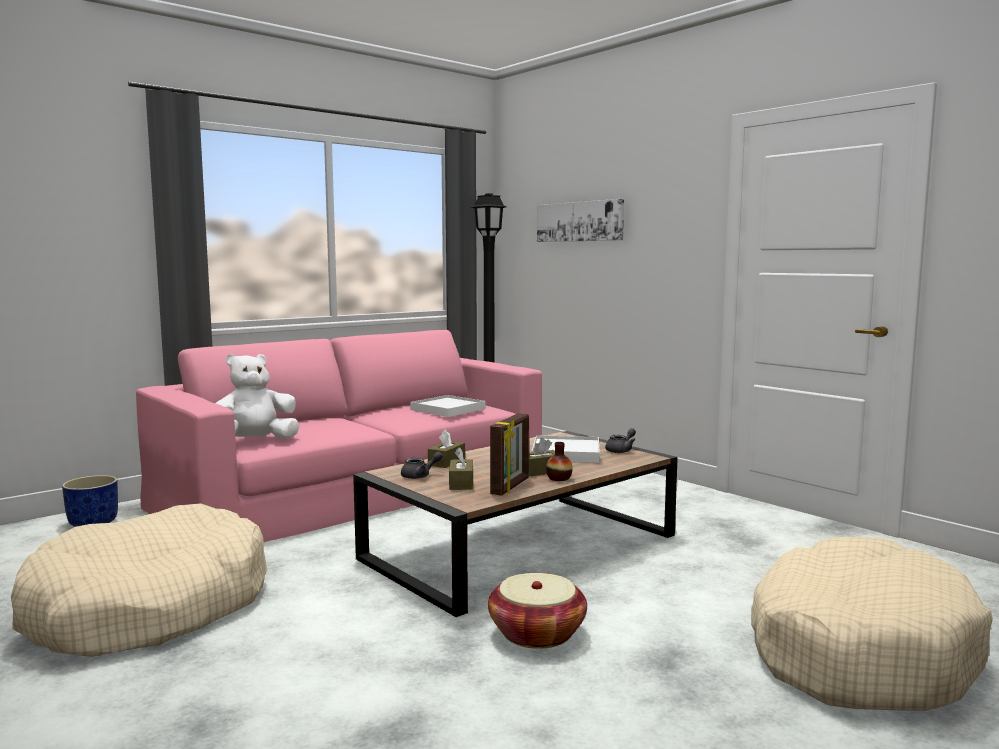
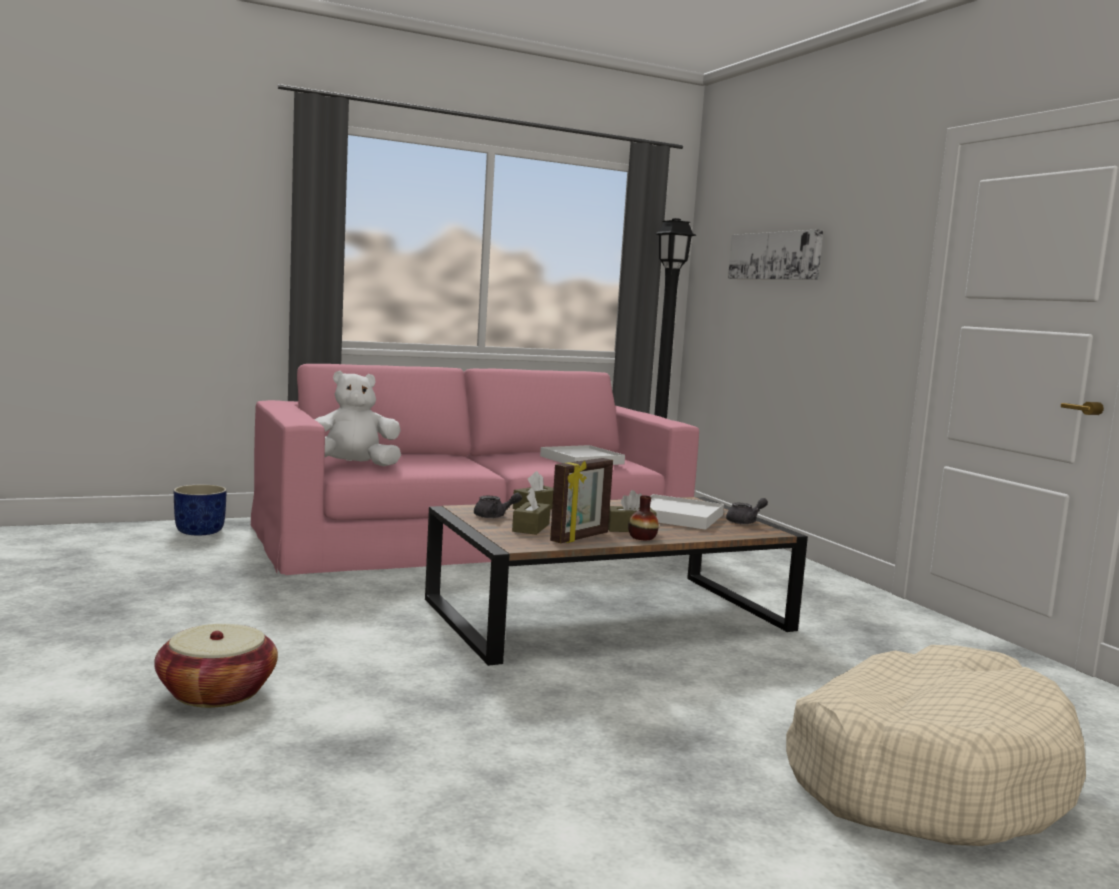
camera: 15 degrees right, 0 degrees up
beige dog bed [11,503,267,657] -> none
basket [488,573,587,649] -> basket moved to [154,624,278,708]

